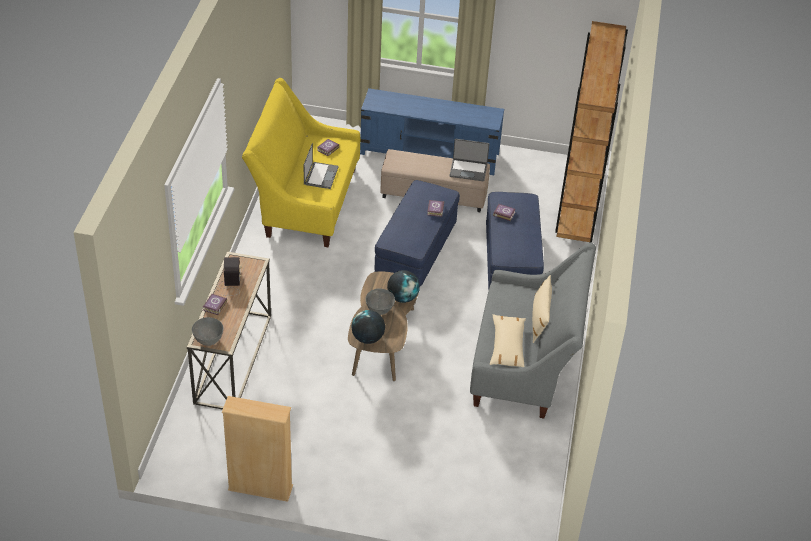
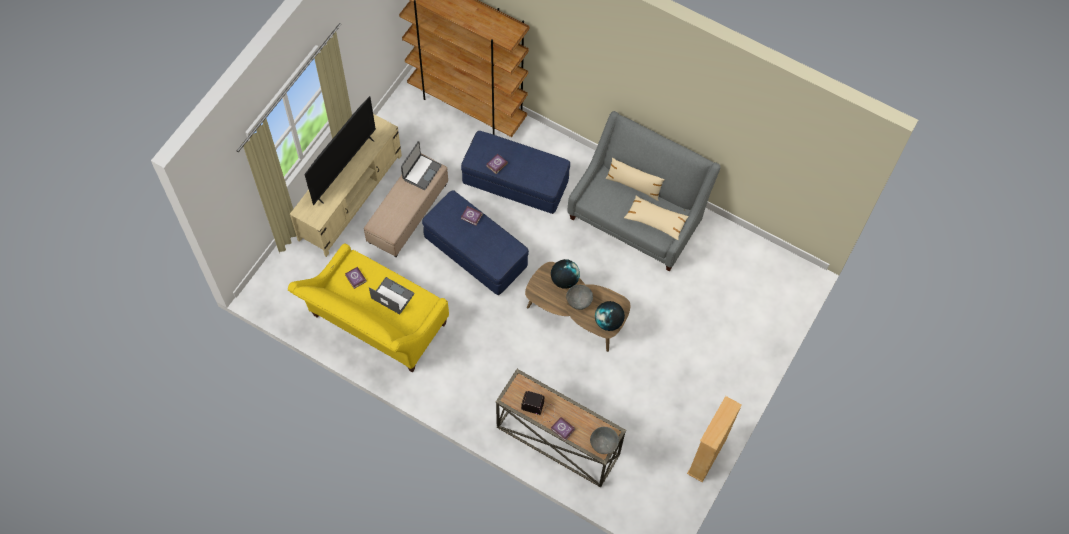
camera: 70 degrees left, 20 degrees up
blue tv stand [360,88,504,175] -> beige tv stand [290,114,402,257]
none -> television [304,96,376,206]

